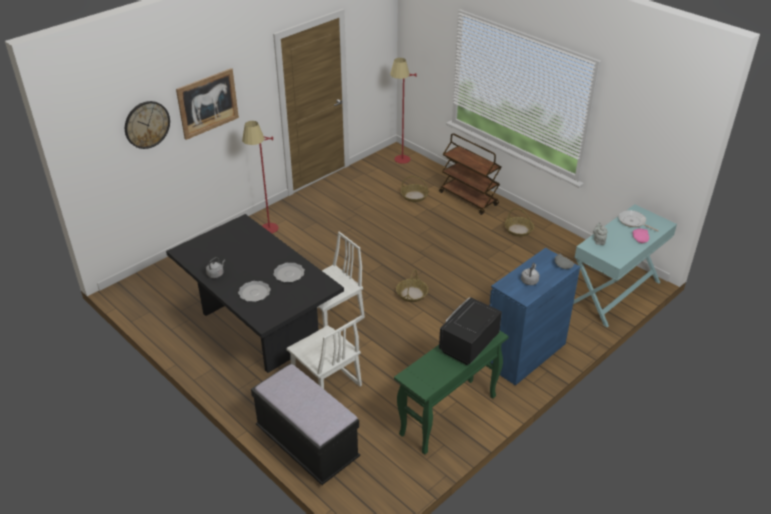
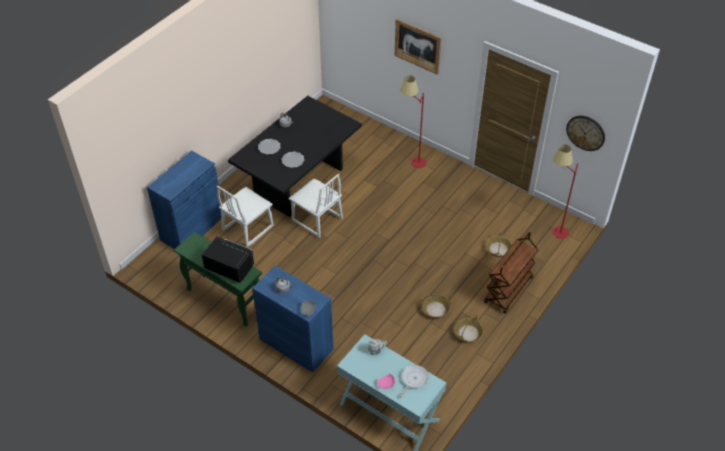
camera: 80 degrees right, 10 degrees up
wall clock [125,101,170,149] -> wall clock moved to [566,116,605,151]
black bench [251,364,360,485] -> blue cabinet [147,150,221,249]
basket [396,270,428,302] -> basket moved to [422,294,451,318]

